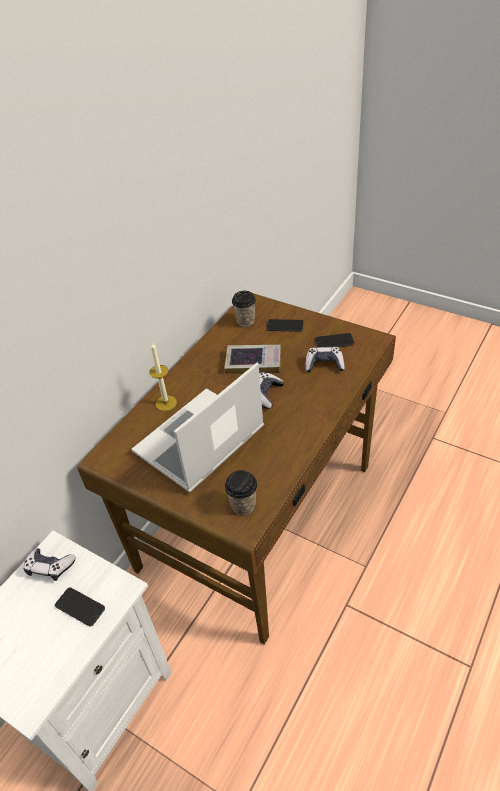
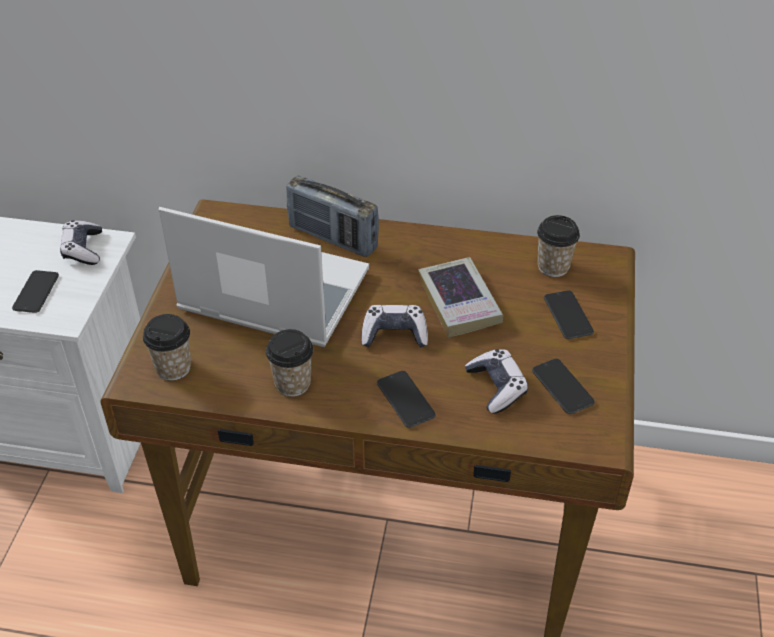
camera: 65 degrees right, 0 degrees up
candle [149,342,177,411] -> radio [286,176,379,257]
none -> cup [266,329,313,397]
none -> phone [377,371,436,428]

